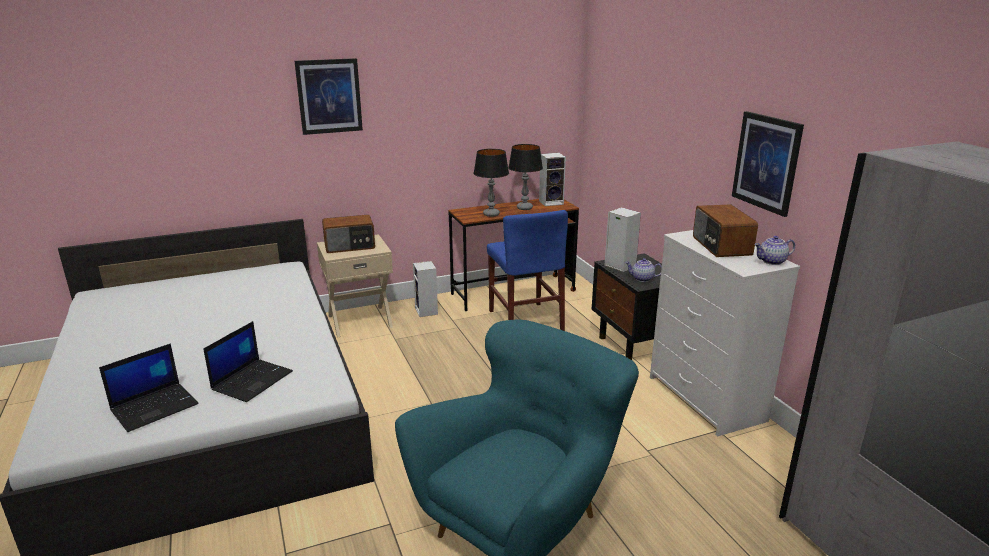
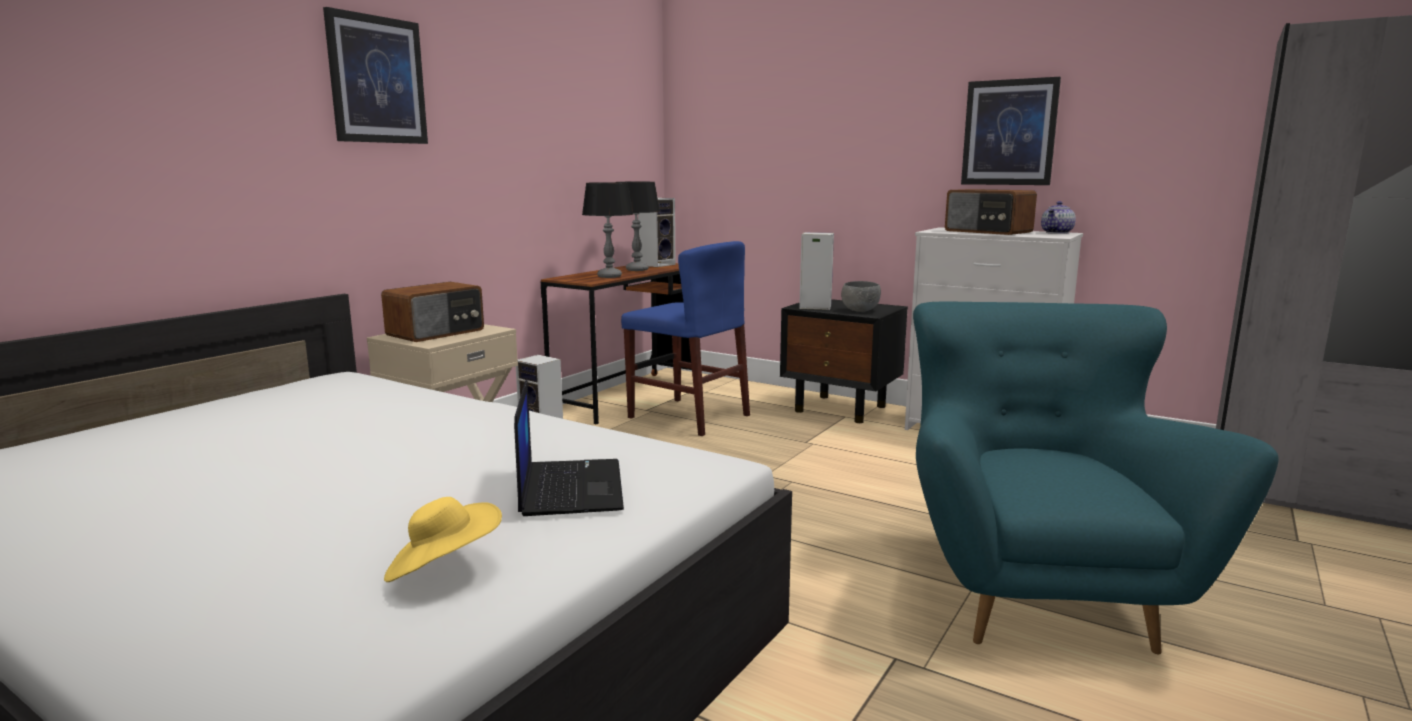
camera: 35 degrees left, 10 degrees down
laptop [99,343,199,432] -> yellow hat [384,497,502,582]
teapot [625,258,662,282] -> grey bowl [841,281,881,312]

